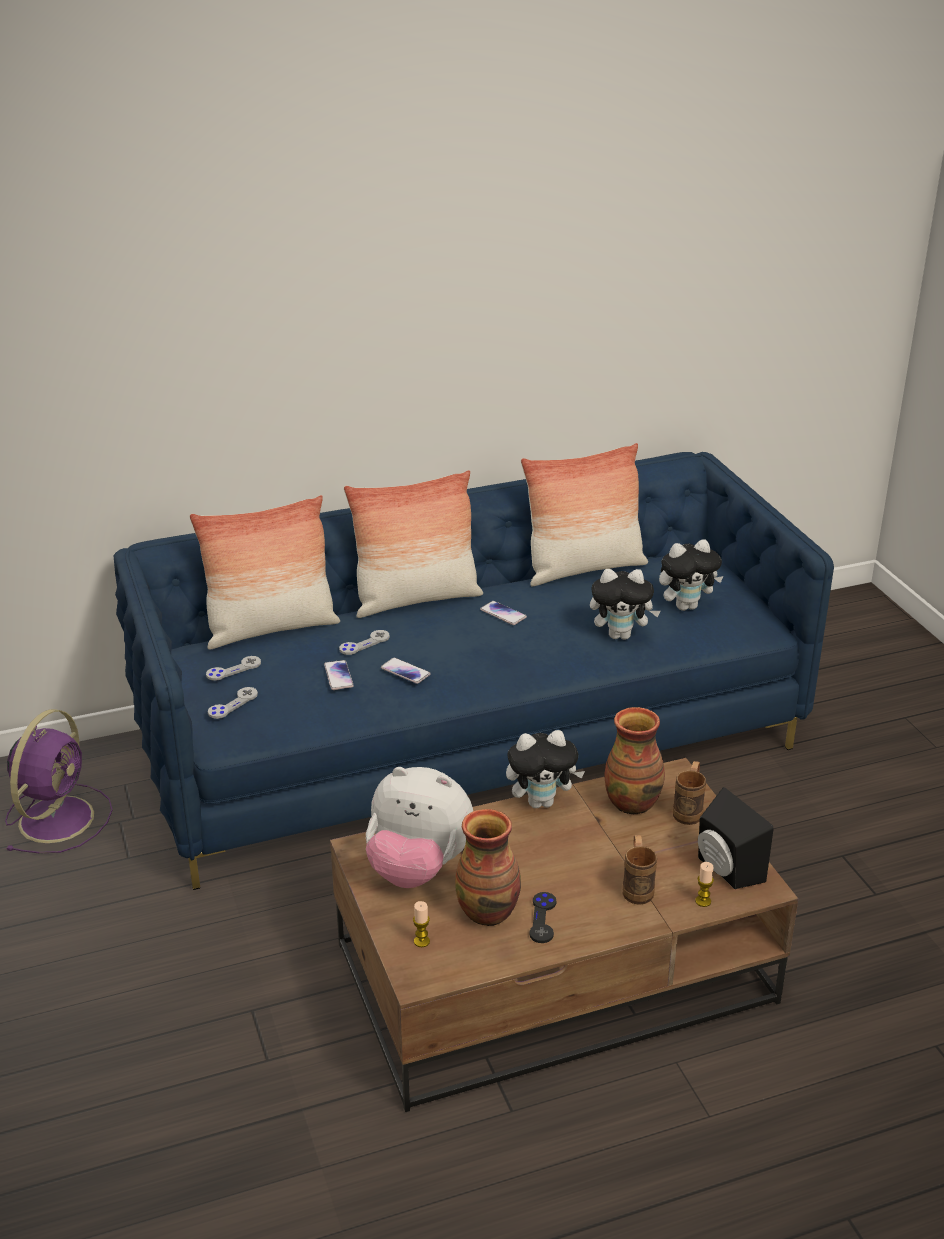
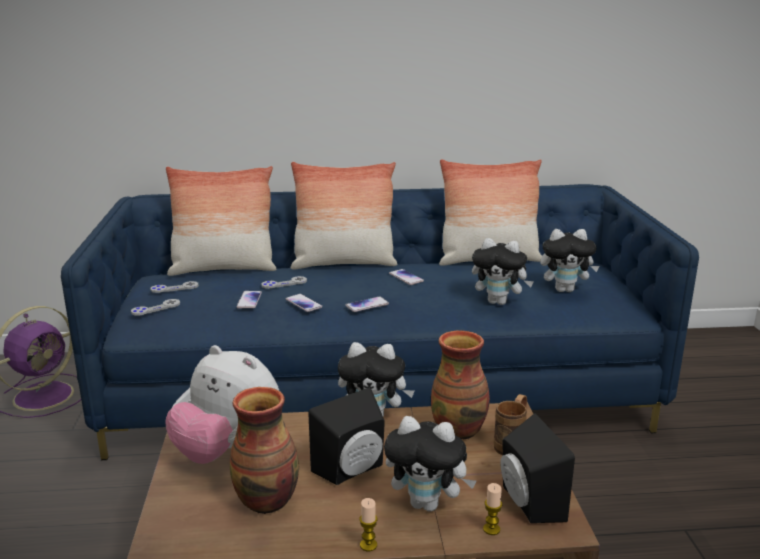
camera: 15 degrees right, 10 degrees down
candle [413,901,430,947] -> candle moved to [359,498,377,551]
black game controller [529,892,556,943] -> none
brown mug [622,835,657,905] -> plush toy [384,416,477,512]
none -> black speaker [308,387,385,485]
none -> phone [346,297,389,312]

